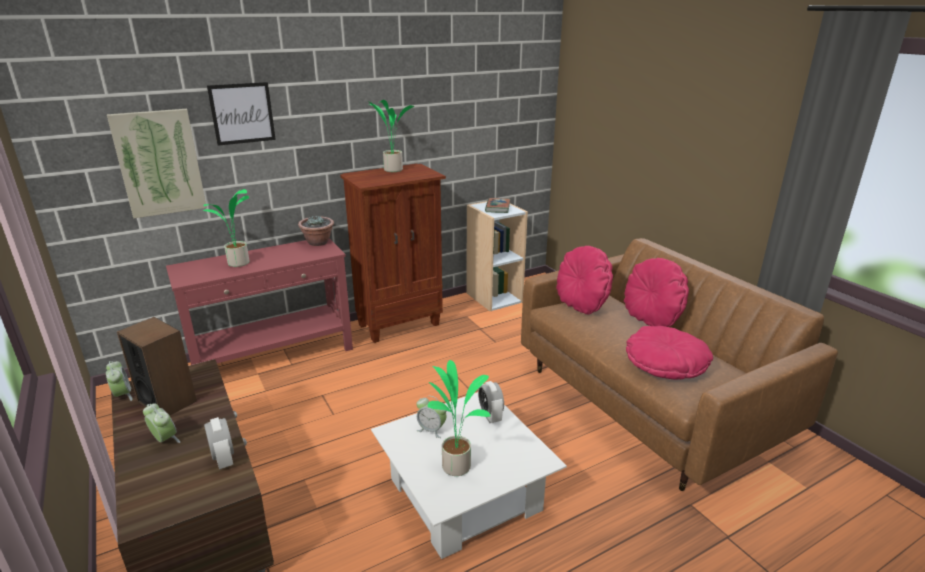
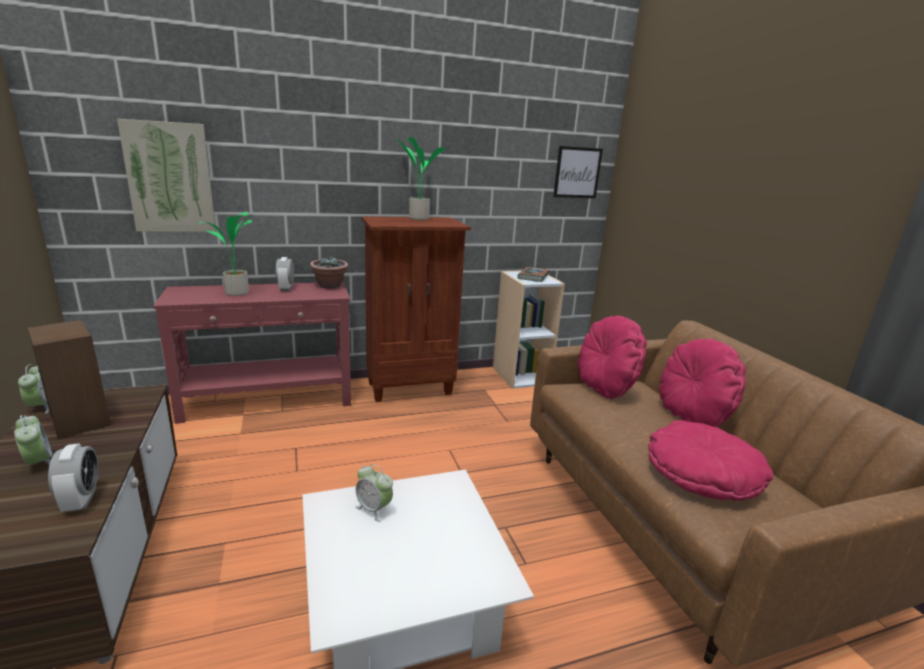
camera: 10 degrees right, 5 degrees down
picture [207,82,276,146] -> picture moved to [553,146,603,198]
potted plant [428,360,491,476] -> none
alarm clock [478,381,504,423] -> alarm clock moved to [276,257,294,291]

